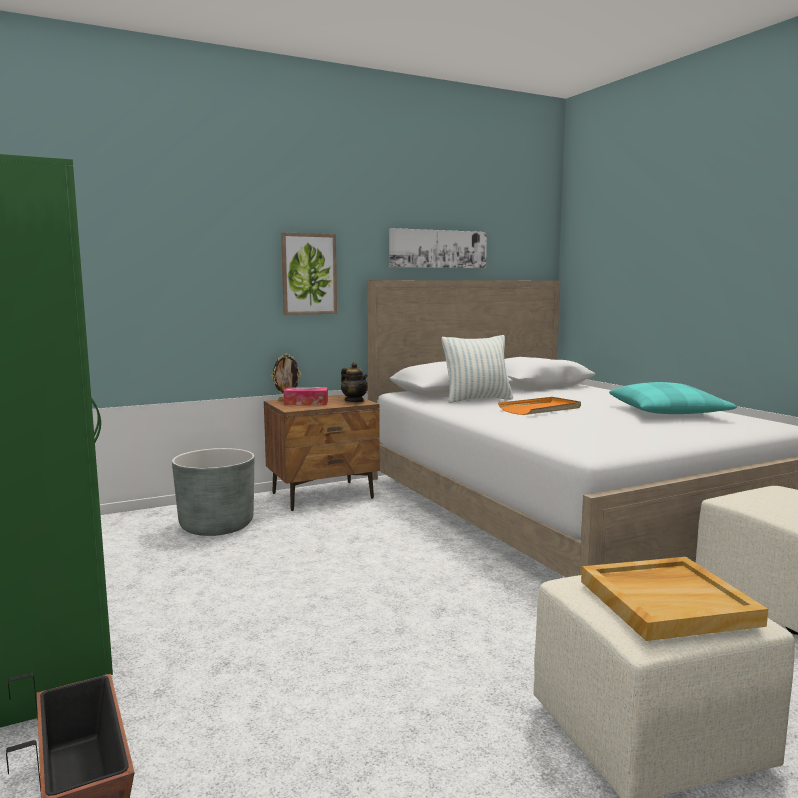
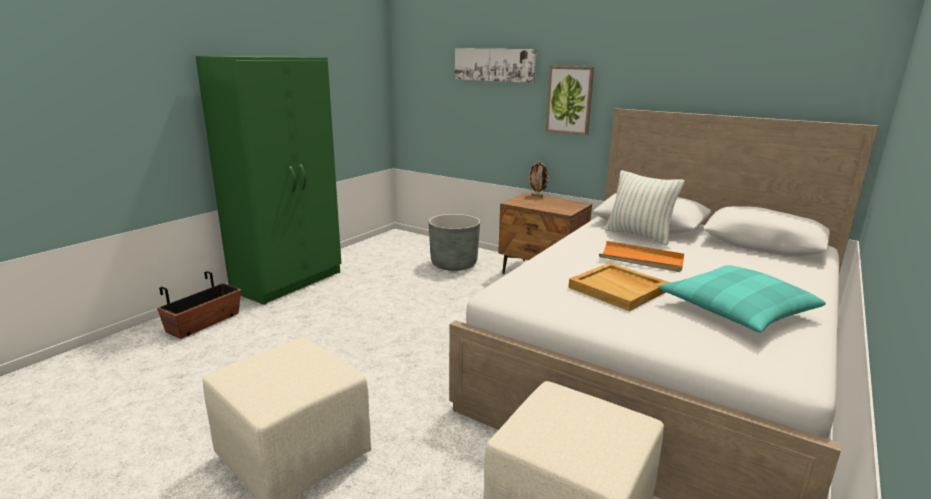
camera: 60 degrees right, 10 degrees up
tissue box [284,387,328,405] -> none
teapot [341,362,368,402] -> none
picture [389,228,487,268] -> picture moved to [455,48,537,83]
beige tray [581,557,768,641] -> beige tray moved to [568,263,670,311]

